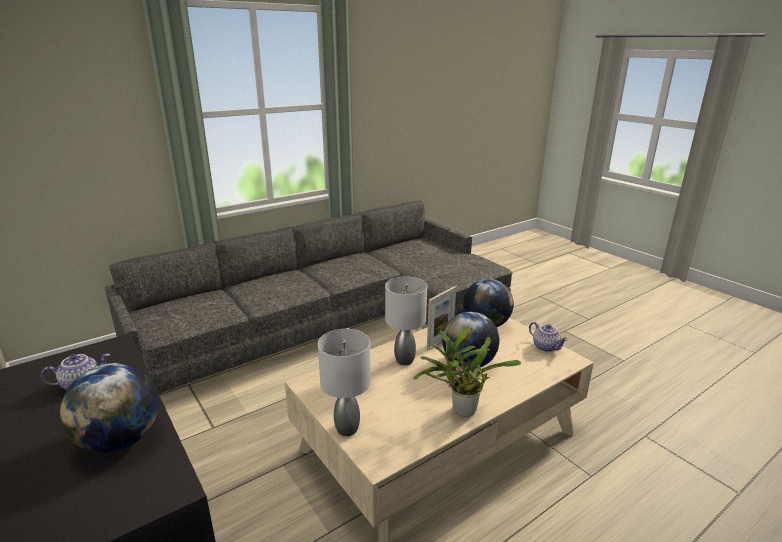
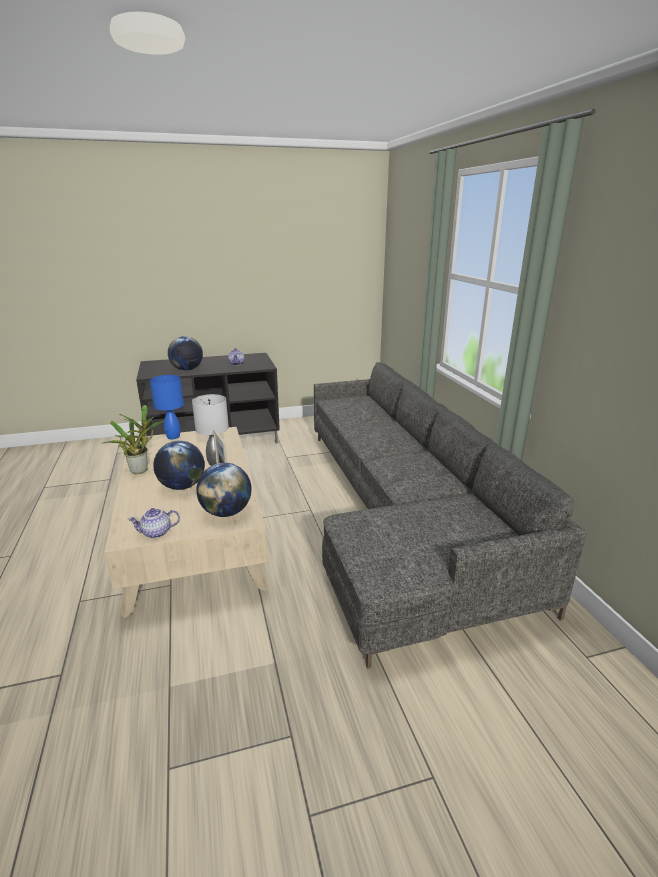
camera: 110 degrees right, 0 degrees up
grey table lamp [318,329,371,436] -> blue table lamp [150,375,184,439]

